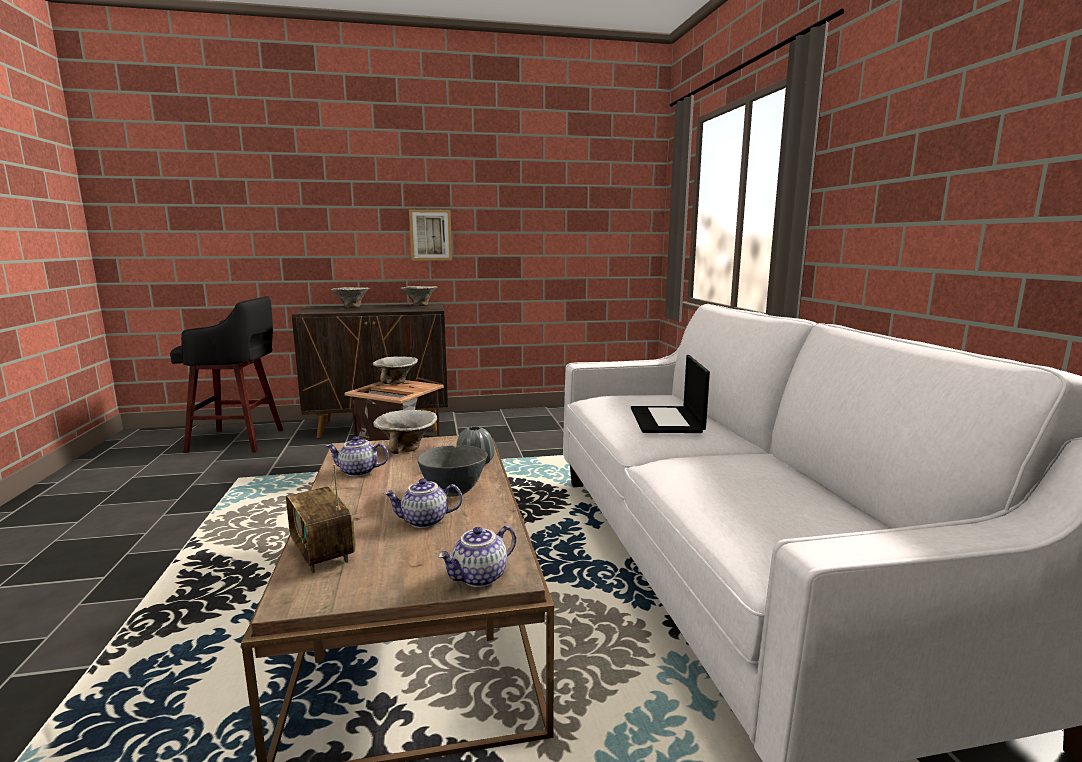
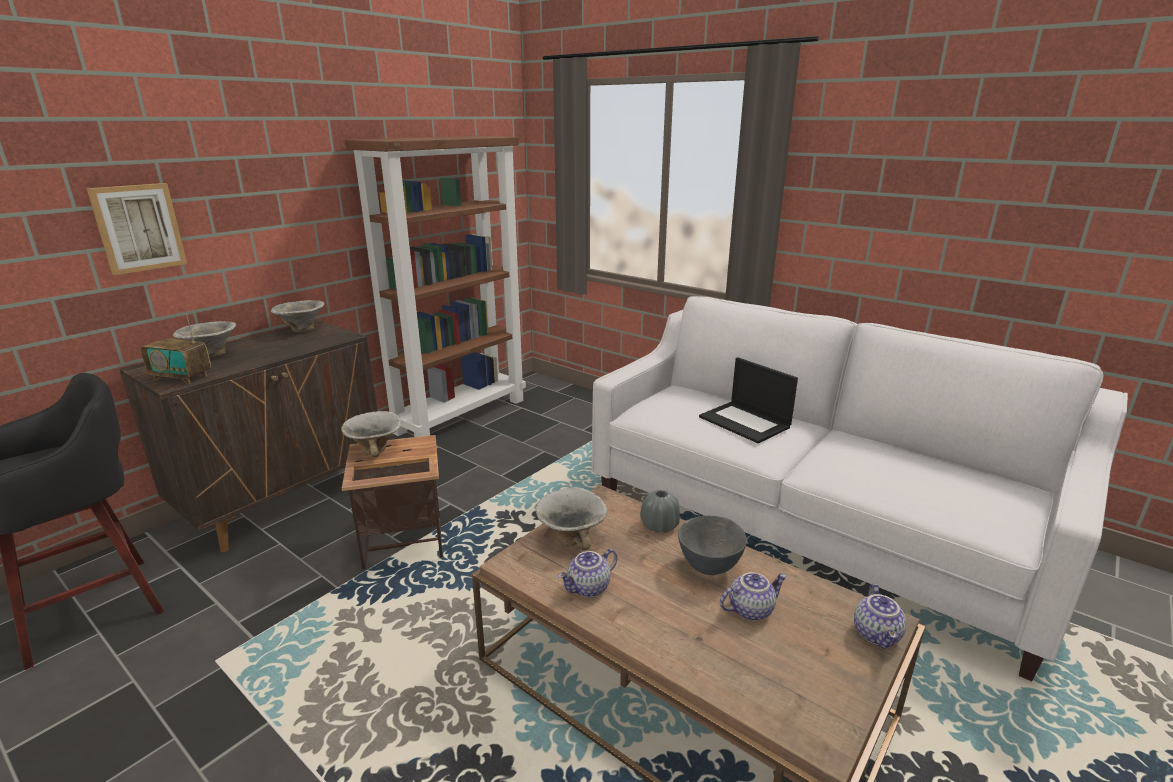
camera: 40 degrees left, 10 degrees up
radio [286,464,355,573] -> radio moved to [141,314,211,384]
teapot [384,478,463,528] -> teapot turned 150 degrees counterclockwise [720,572,787,621]
picture [409,209,452,261] -> picture moved to [87,183,187,275]
none -> brown bookcase [345,136,526,437]

